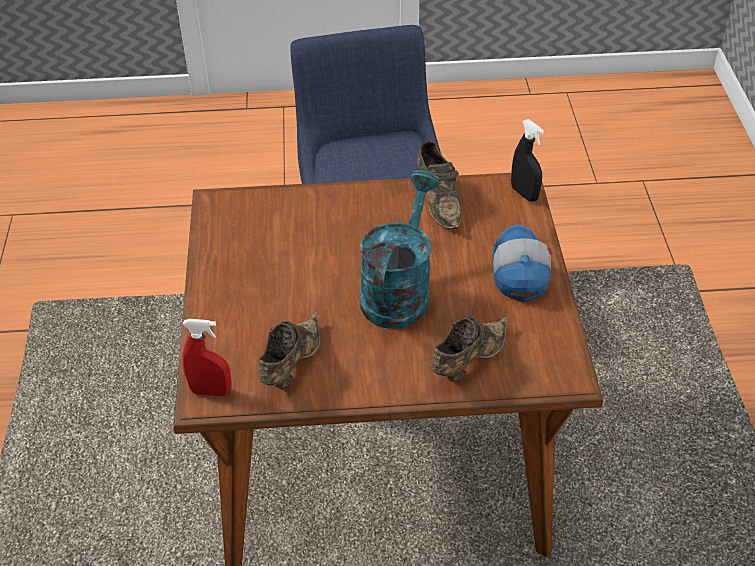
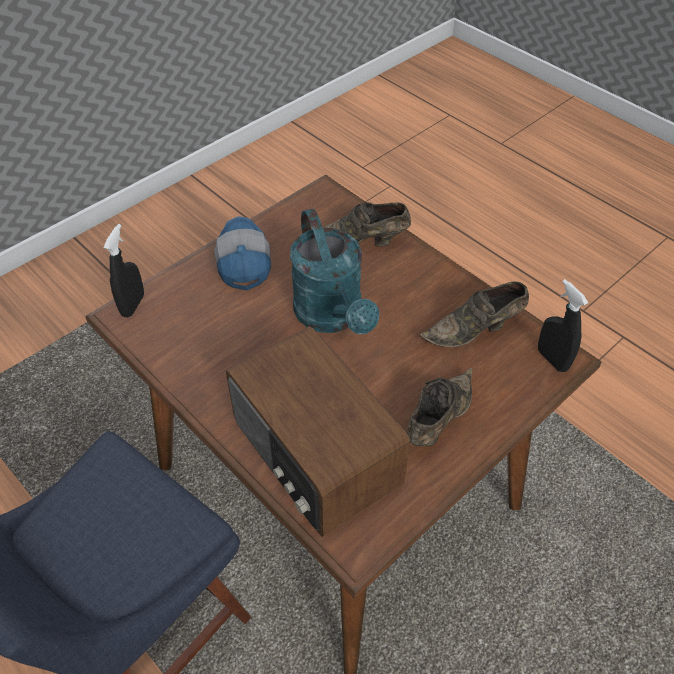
camera: 130 degrees left, 5 degrees up
red spray bottle [182,319,232,396] -> black spray bottle [538,279,588,372]
turquoise watering can [360,170,440,329] -> turquoise watering can turned 90 degrees counterclockwise [290,209,379,334]
brown shoe [417,141,462,230] -> brown shoe moved to [407,368,472,446]
cap [492,224,551,302] -> cap turned 120 degrees clockwise [214,216,271,290]
none -> radio [226,326,410,537]

